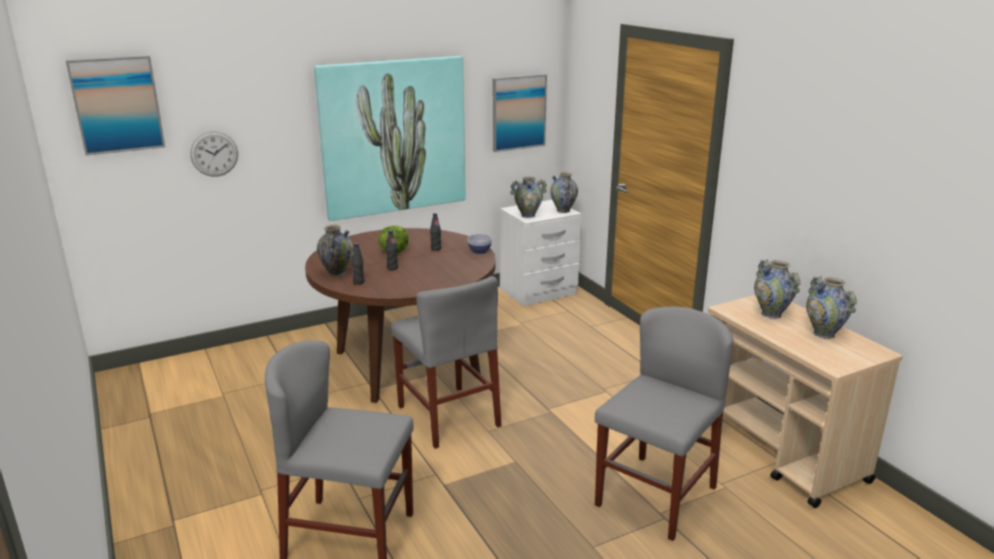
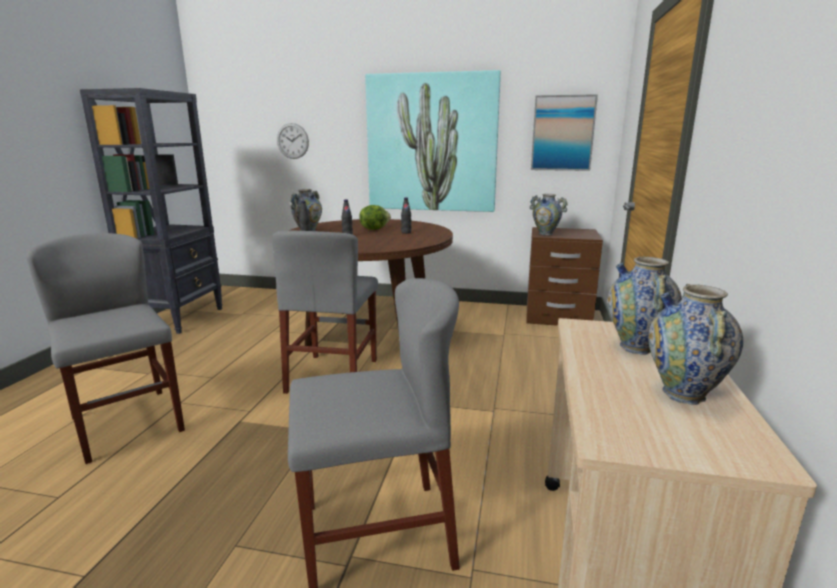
camera: 40 degrees right, 5 degrees down
picture [66,56,165,156] -> none
bowl [468,234,492,254] -> none
white nightstand [500,200,581,306] -> brown nightstand [526,227,603,326]
vase [550,172,578,213] -> none
none -> black bookcase [80,88,223,334]

